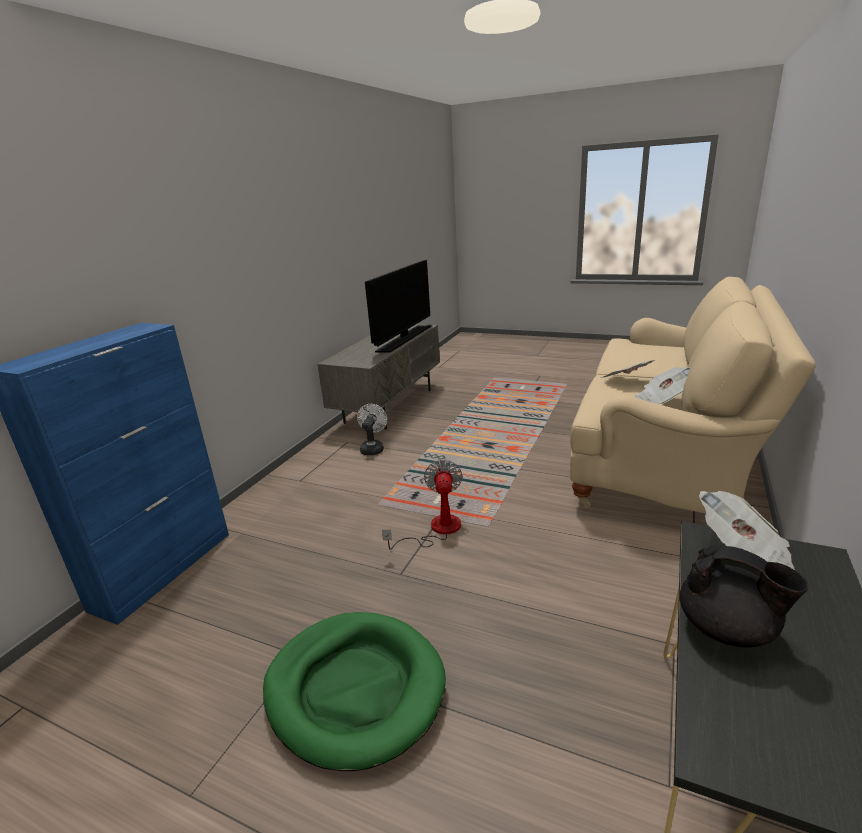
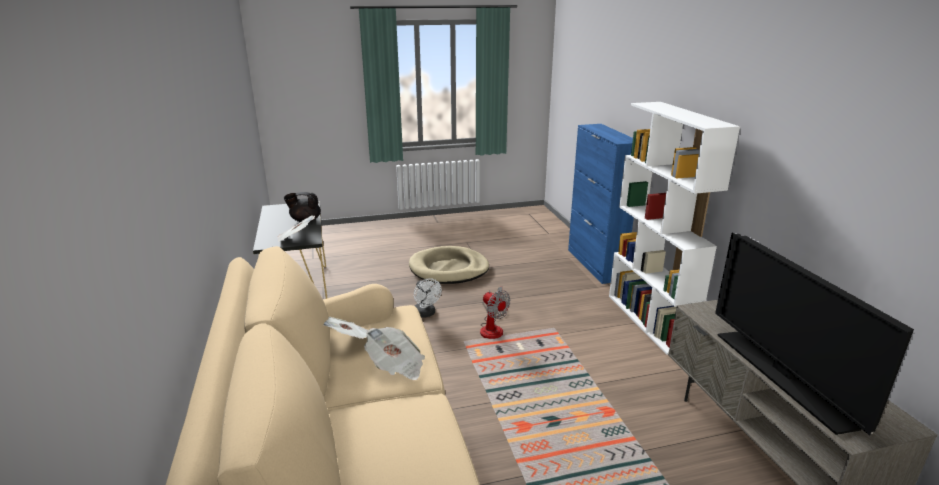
camera: 140 degrees right, 0 degrees up
green dog bed [263,612,446,771] -> beige dog bed [409,246,489,284]
white fan [357,404,387,455] -> white fan moved to [414,278,442,318]
none -> white bookcase [609,102,740,355]

